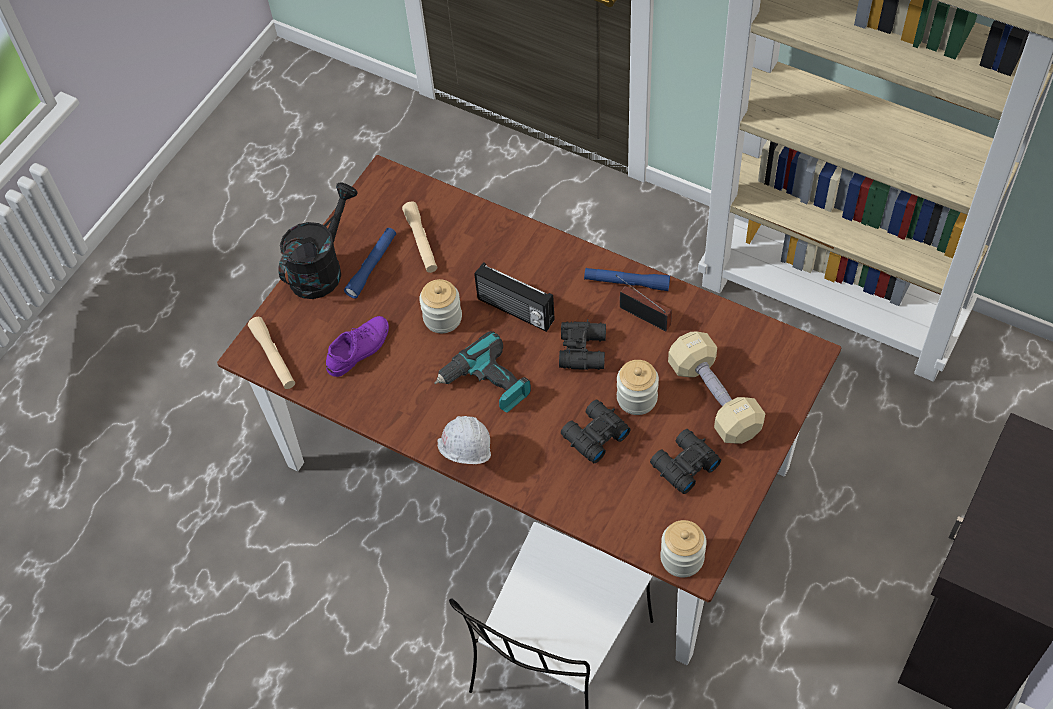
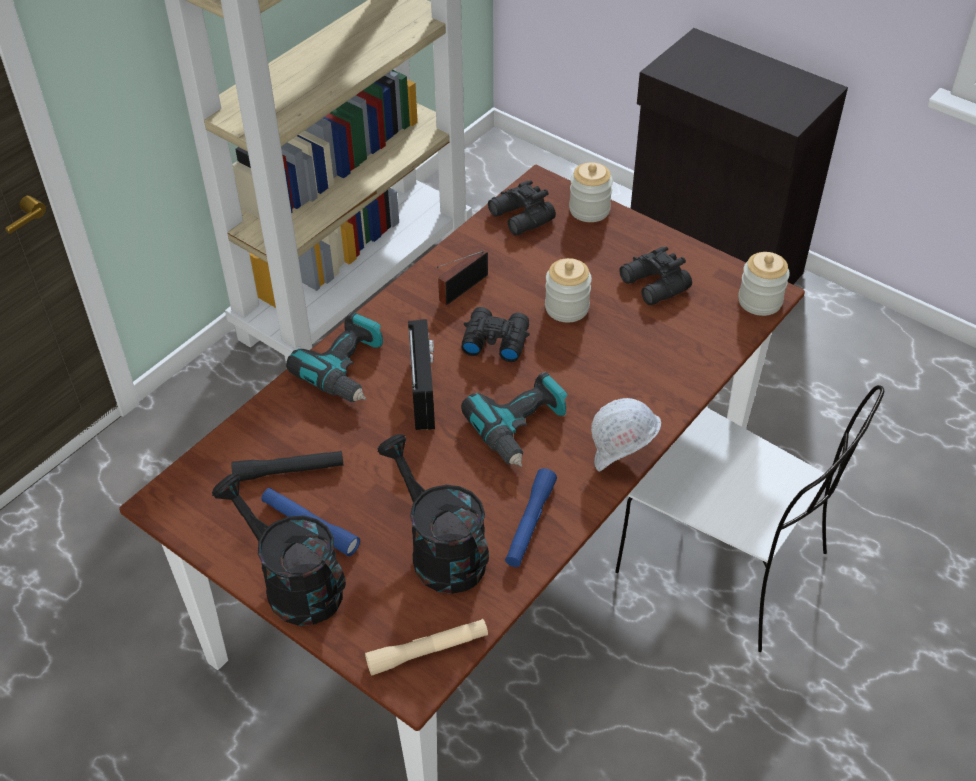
camera: 85 degrees left, 10 degrees down
purple shoe [326,316,389,377] -> black watering can [377,434,489,594]
beige flashlight [402,202,437,273] -> black flashlight [231,451,344,481]
jar [419,279,462,333] -> jar moved to [569,162,613,222]
radio [474,262,555,332] -> radio turned 45 degrees counterclockwise [408,319,435,430]
black binoculars [561,400,630,463] -> black binoculars moved to [488,180,556,236]
blue flashlight [584,268,670,291] -> blue flashlight moved to [505,468,557,567]
beige dumbbell [668,331,765,444] -> none
none -> power drill [286,312,383,402]

